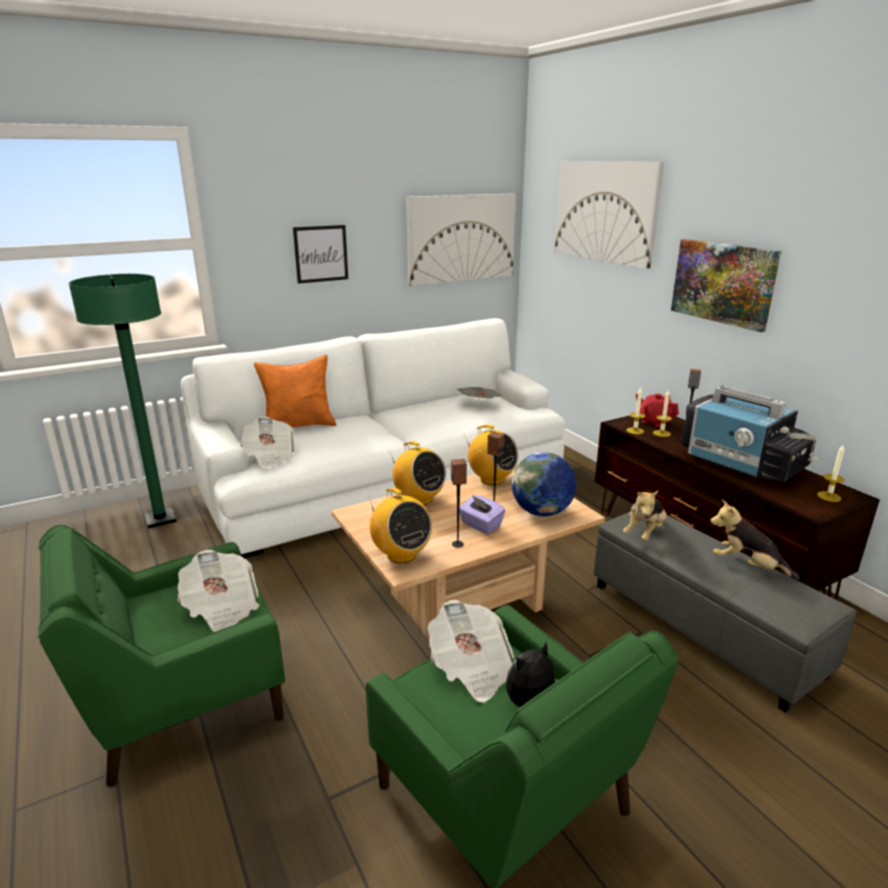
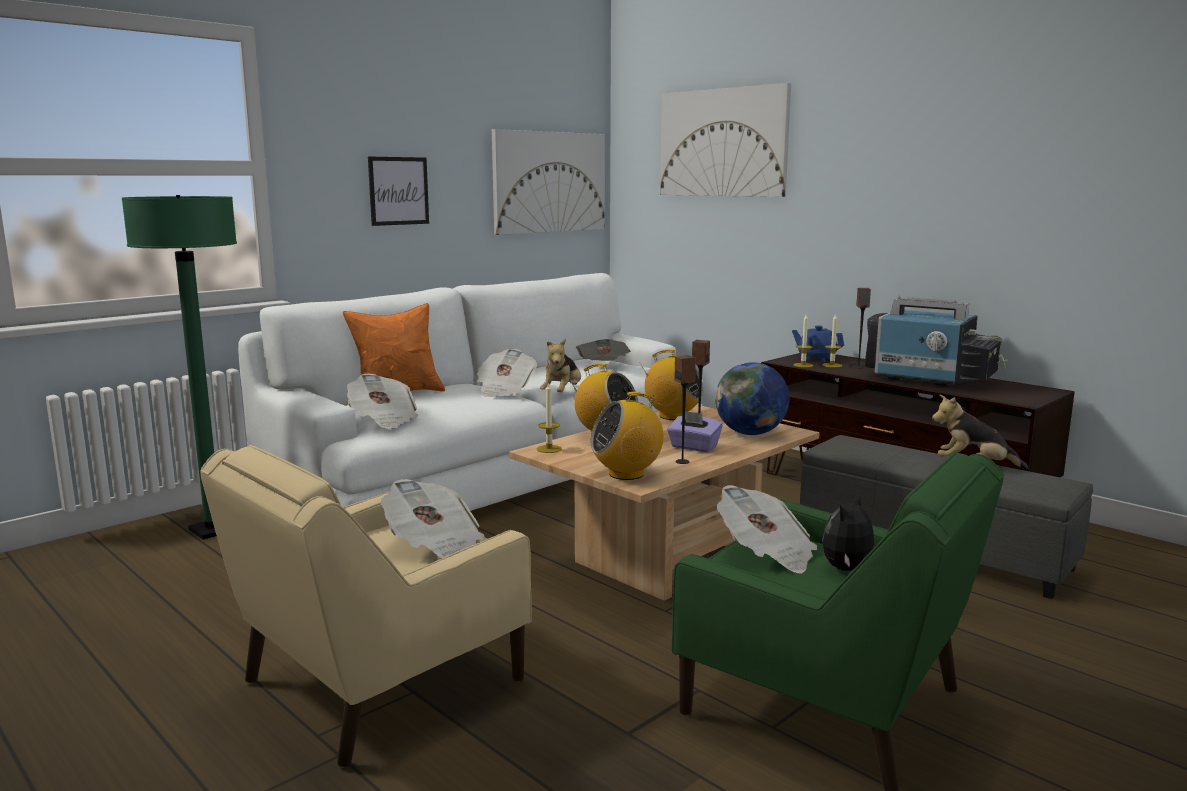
camera: 15 degrees left, 10 degrees down
green armchair [38,525,285,787] -> beige armchair [200,445,532,767]
radio [368,488,432,563] -> radio turned 120 degrees clockwise [590,392,663,480]
plush toy [623,490,667,541] -> plush toy moved to [540,339,581,392]
red teapot [636,394,679,427] -> blue teapot [792,326,844,362]
picture [671,239,781,332] -> none
candle [817,445,845,502] -> candle moved to [537,382,562,453]
none -> newspaper [476,349,537,397]

